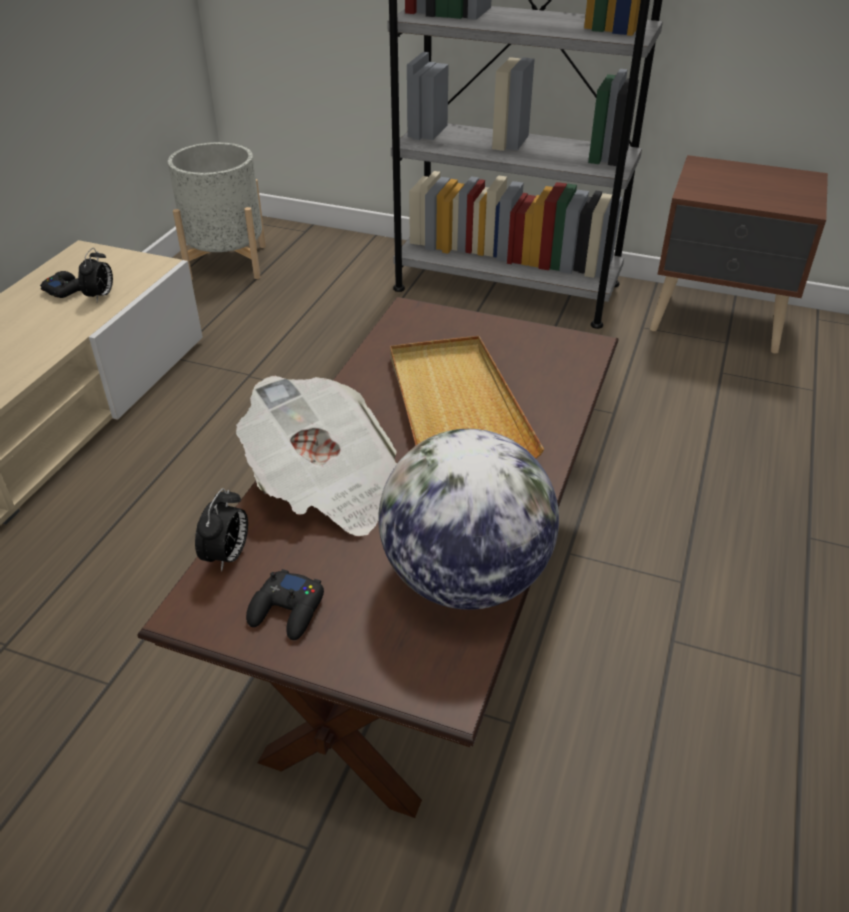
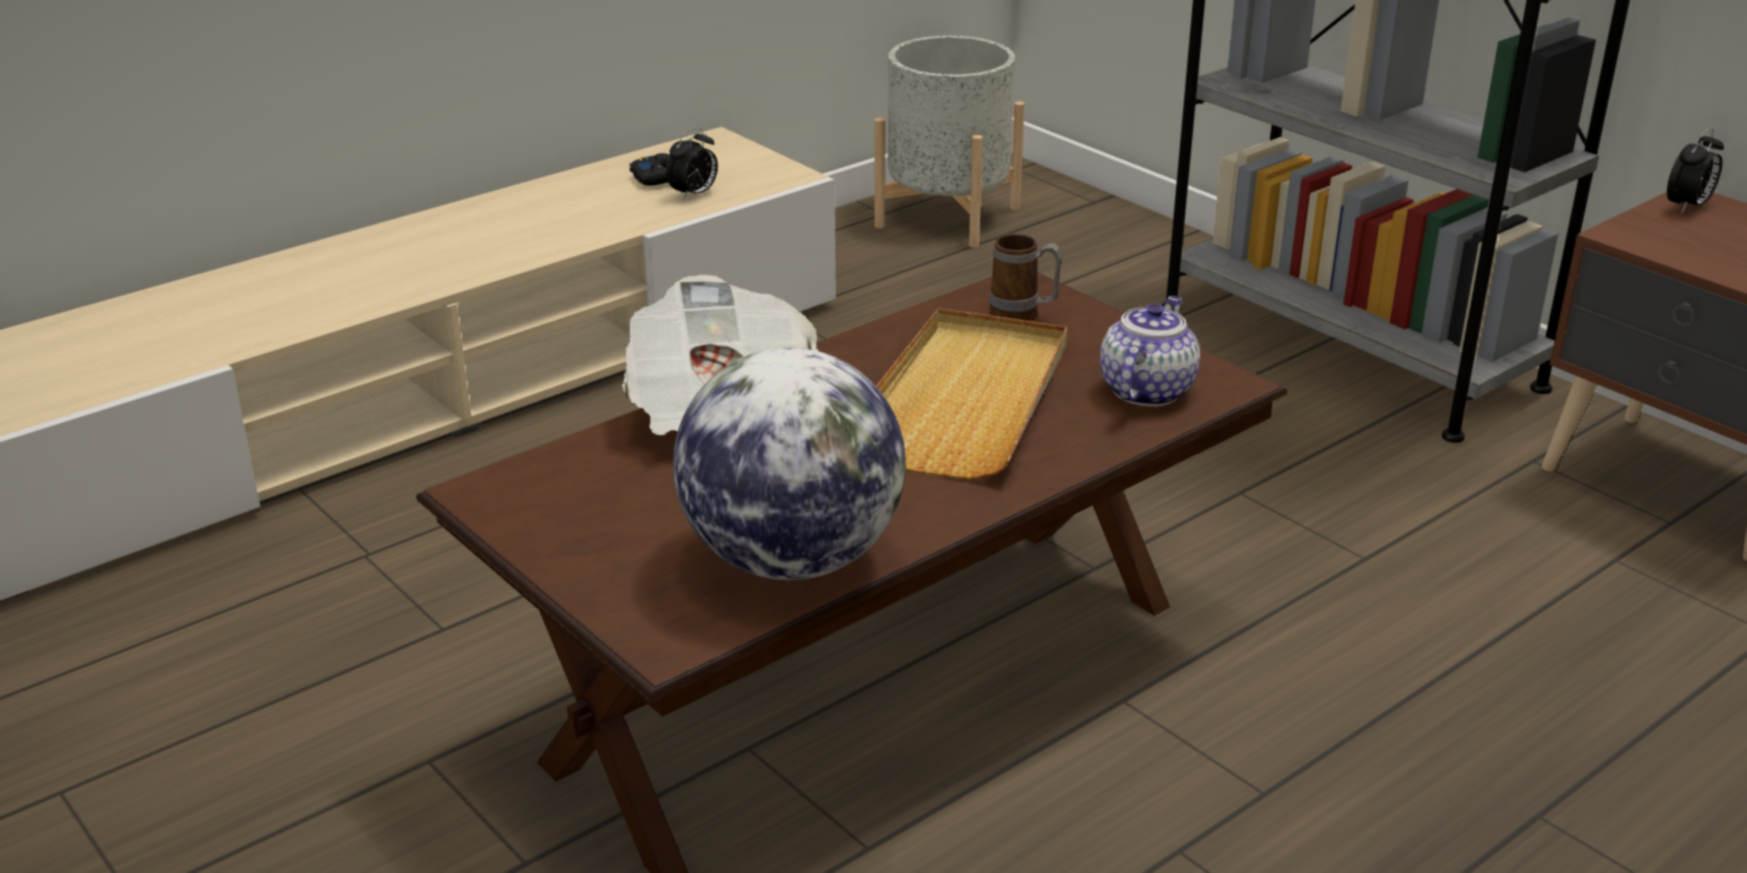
camera: 30 degrees right, 10 degrees down
alarm clock [195,488,248,572] -> alarm clock moved to [1667,128,1724,213]
black game controller [246,569,324,640] -> none
none -> mug [989,234,1062,321]
none -> teapot [1100,296,1200,407]

